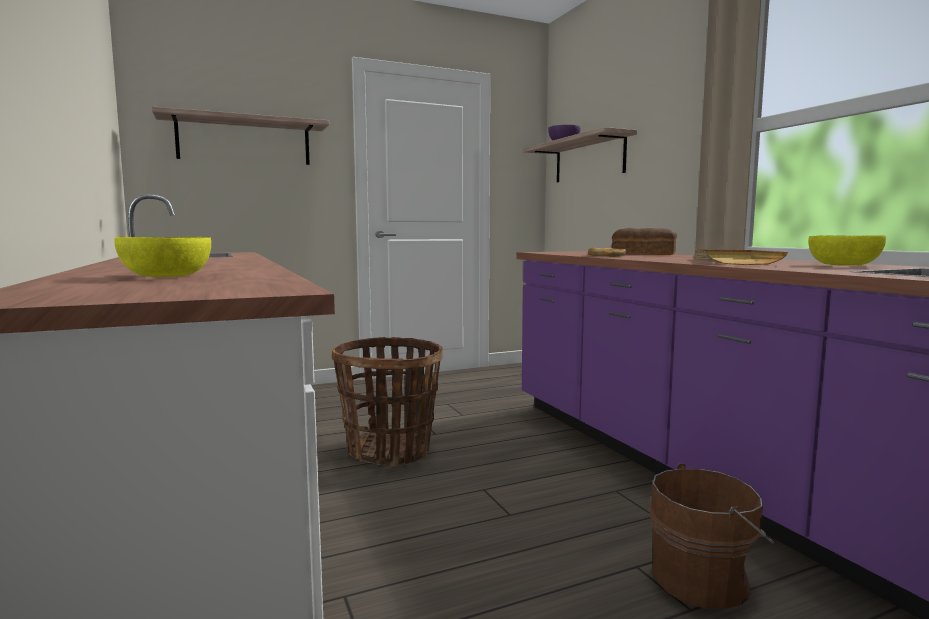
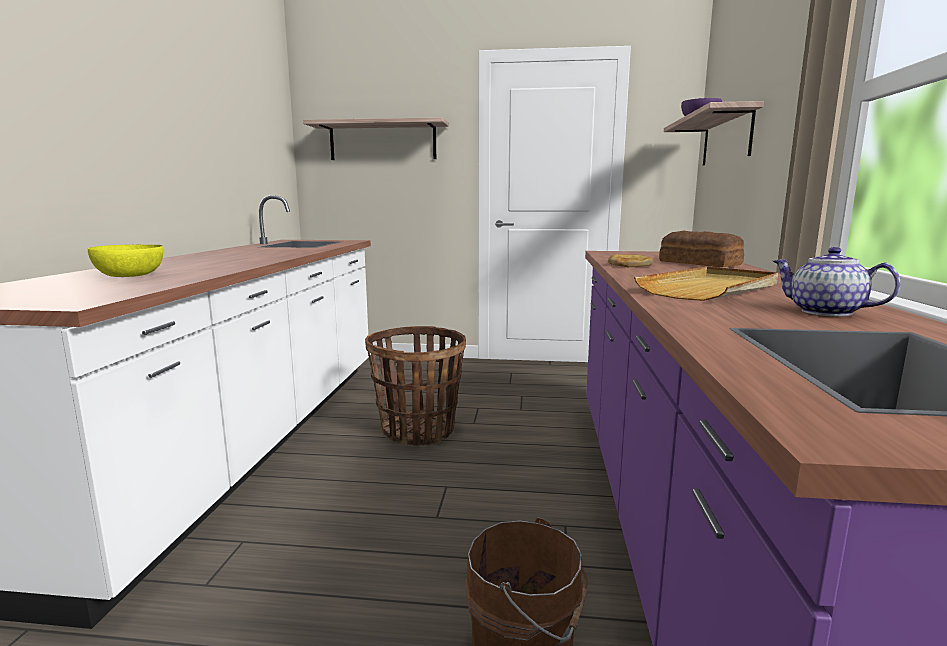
camera: 30 degrees right, 5 degrees up
yellow bowl [808,235,886,266] -> teapot [773,247,901,317]

